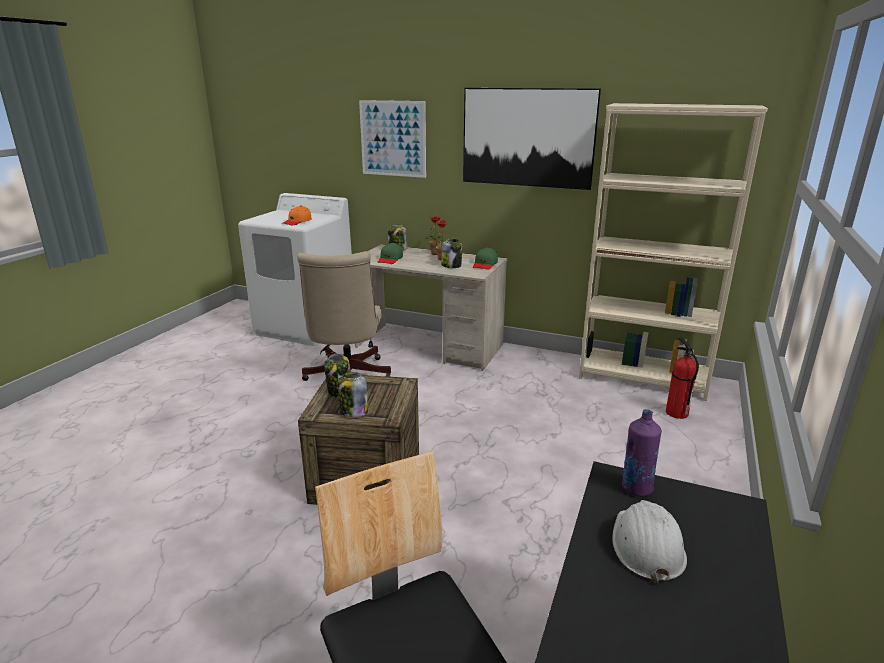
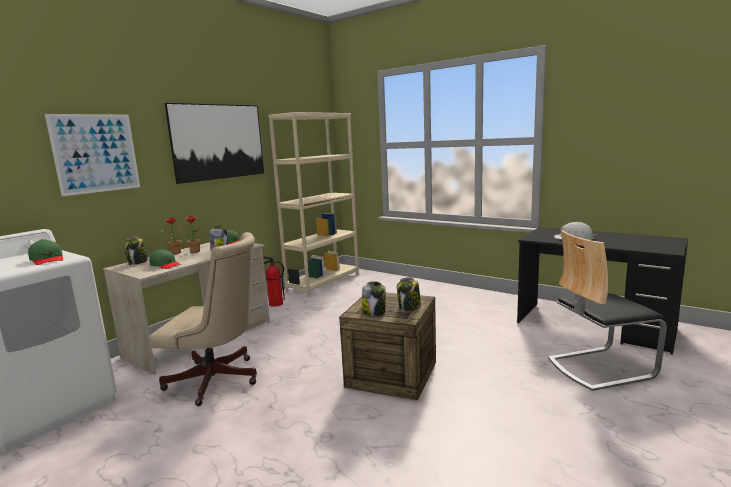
camera: 75 degrees left, 10 degrees down
orange cap [281,206,312,226] -> green cap [28,239,63,265]
purple bottle [622,409,662,497] -> none
fire extinguisher [666,337,699,419] -> fire extinguisher moved to [263,257,285,307]

